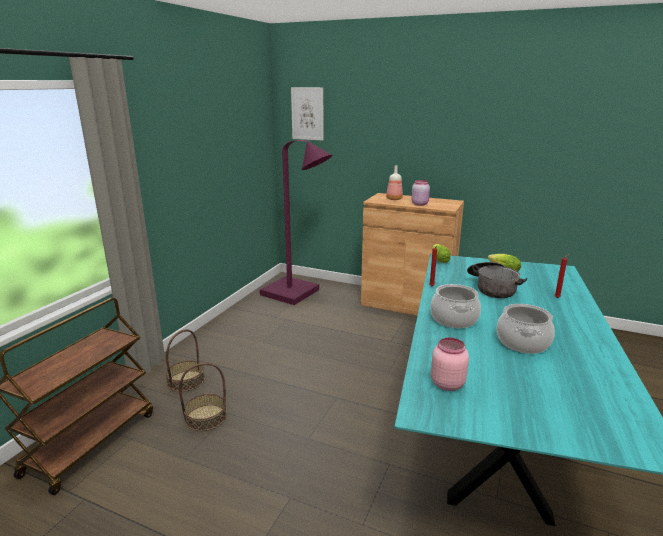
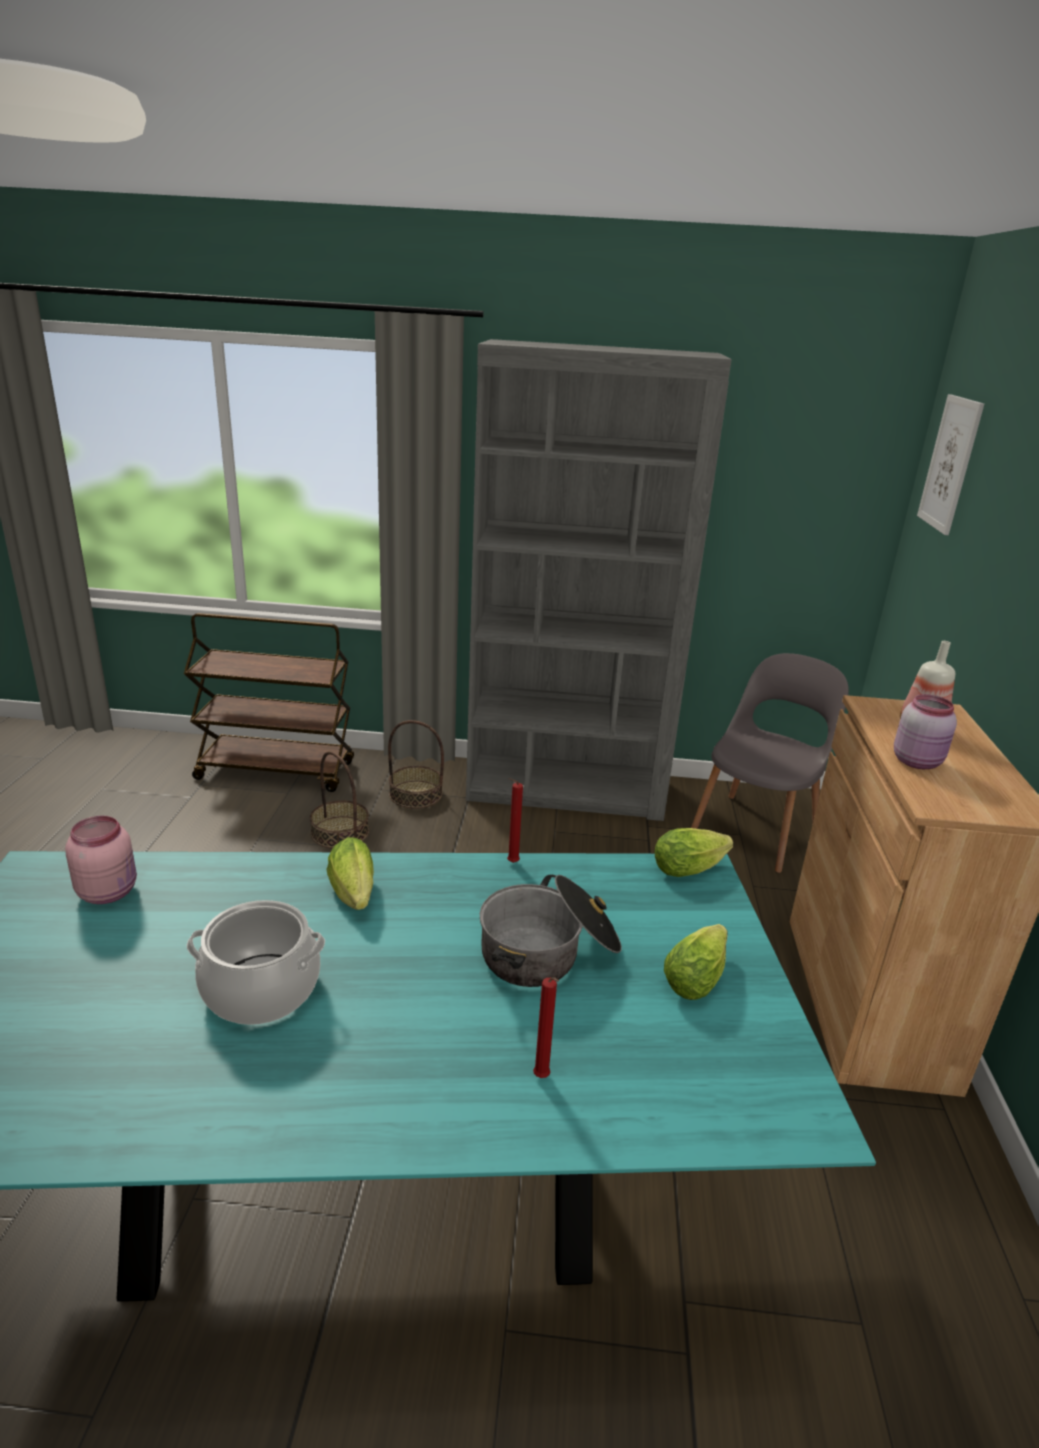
camera: 70 degrees right, 5 degrees up
purple floor lamp [260,140,333,305] -> grey chair [691,653,849,873]
cooking pot [430,284,481,328] -> lettuce [327,837,374,910]
none -> grey bookcase [466,339,732,821]

